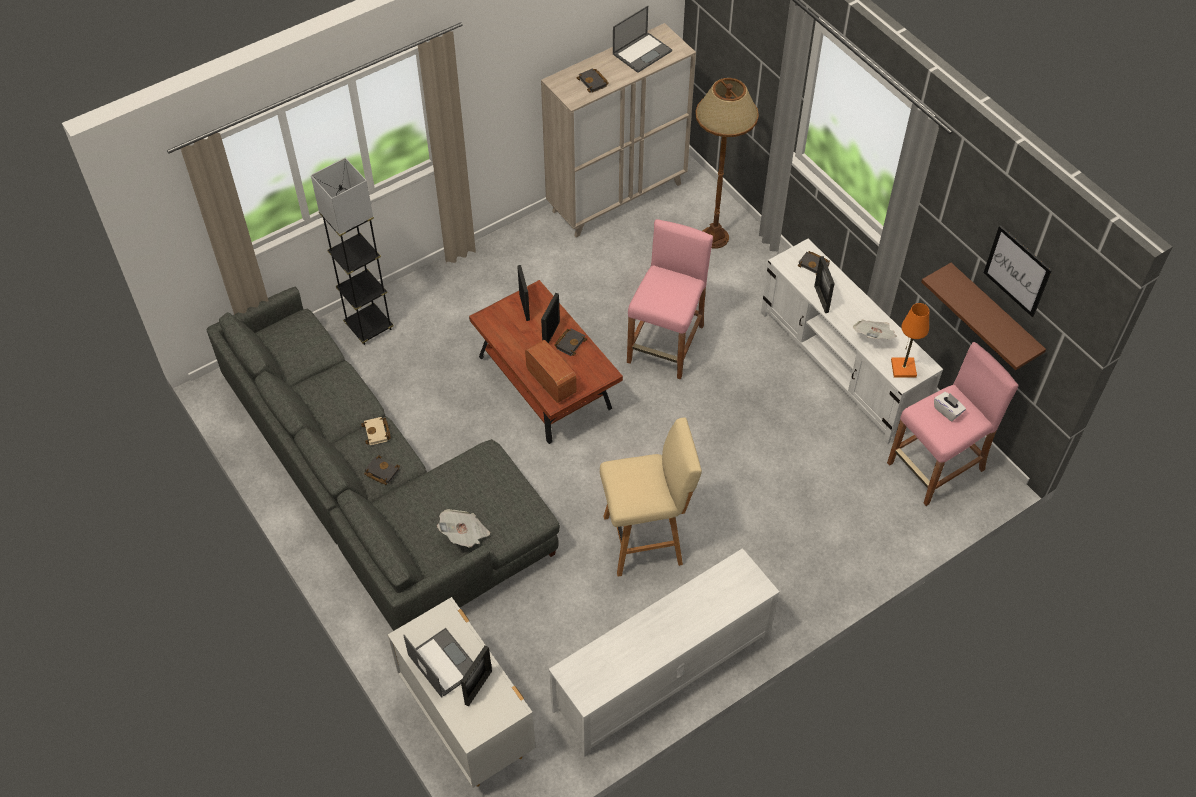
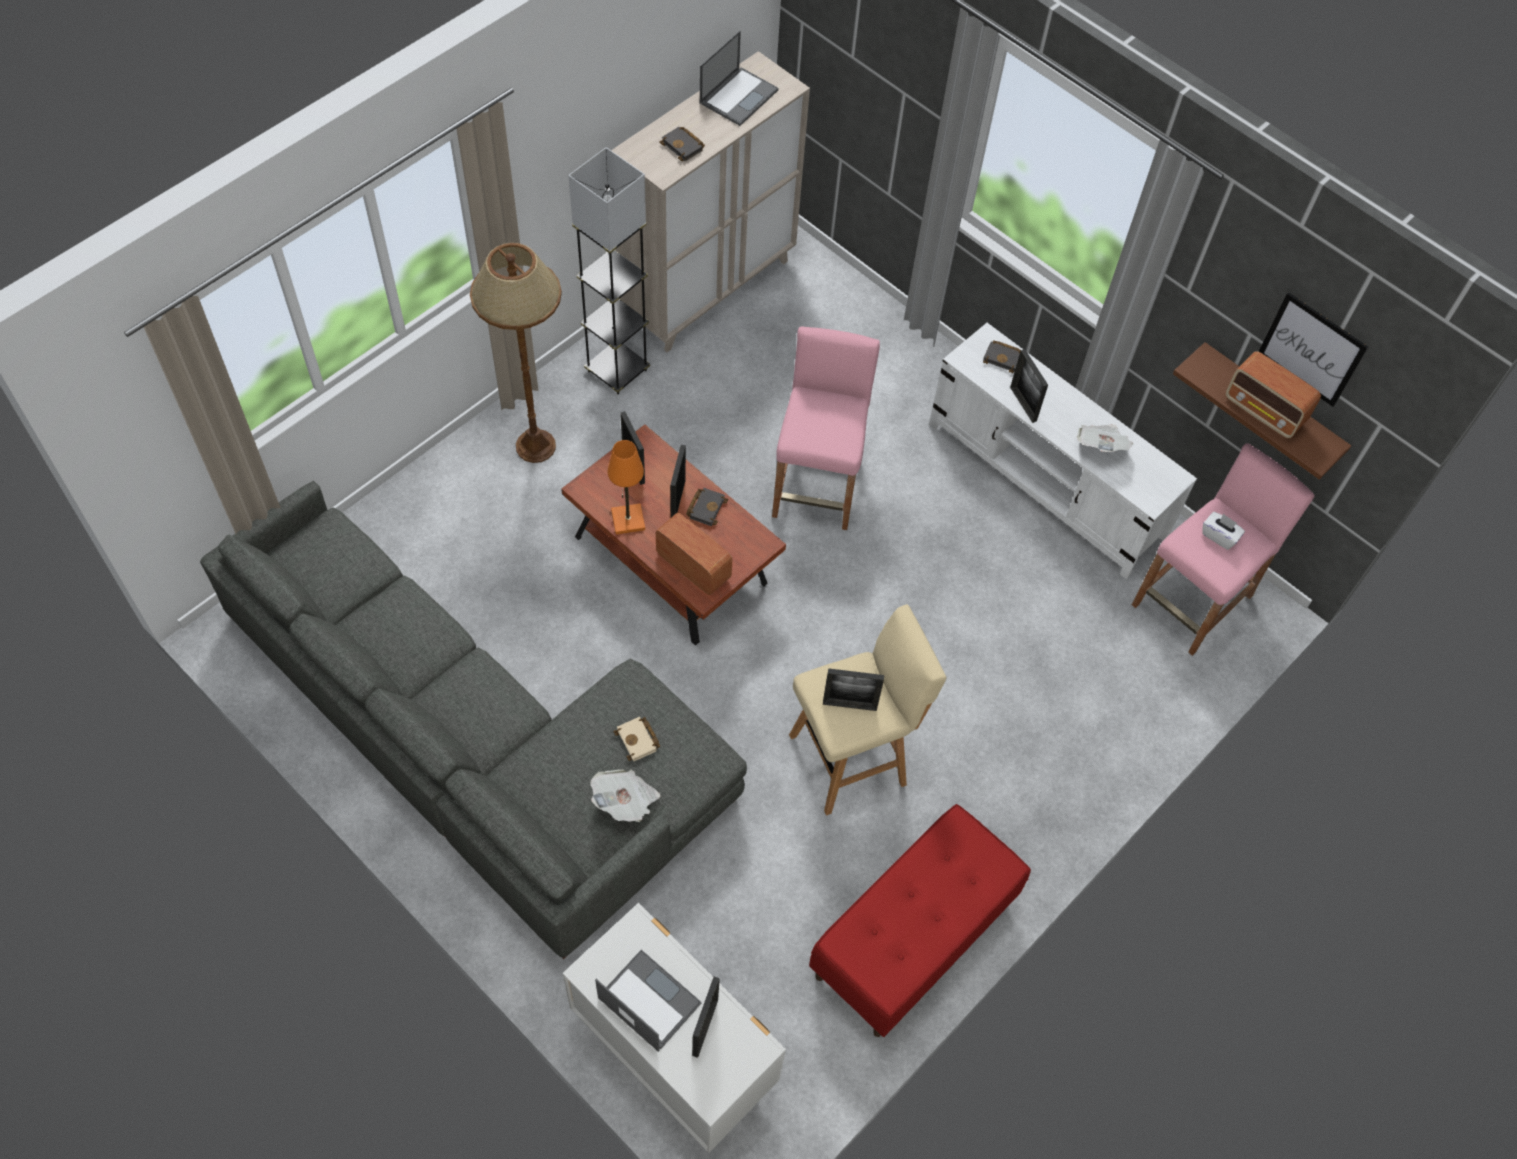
camera: 15 degrees left, 5 degrees up
grey floor lamp [311,158,393,345] -> grey floor lamp moved to [569,147,650,394]
beige book [361,417,391,445] -> beige book moved to [613,717,660,761]
black book [364,455,400,485] -> none
white tv stand [549,548,779,757] -> red bench [809,804,1031,1037]
brown floor lamp [695,78,759,249] -> brown floor lamp moved to [470,243,562,463]
orange table lamp [891,303,929,378] -> orange table lamp moved to [607,440,645,534]
none -> picture frame [823,668,884,711]
none -> radio [1225,351,1321,438]

